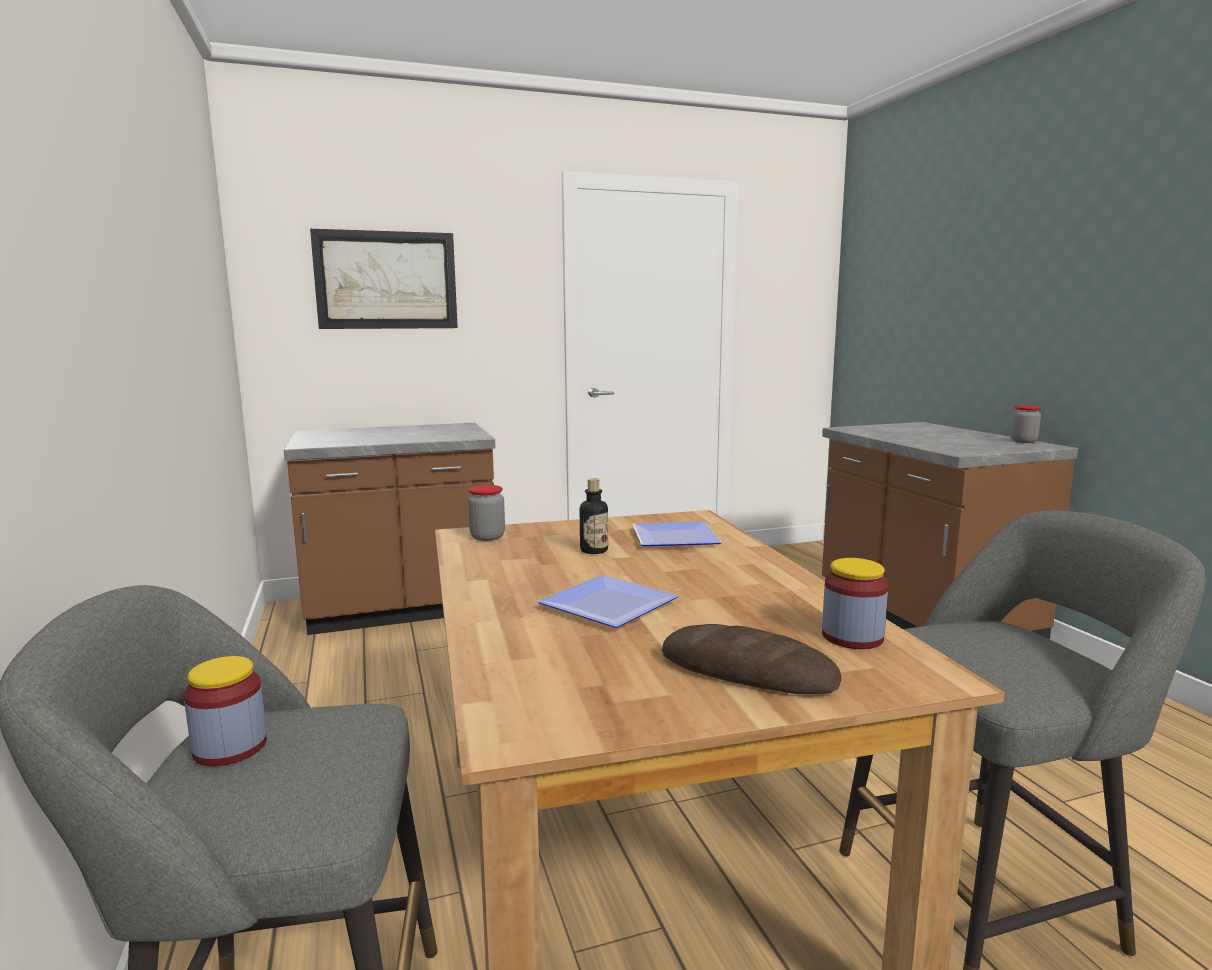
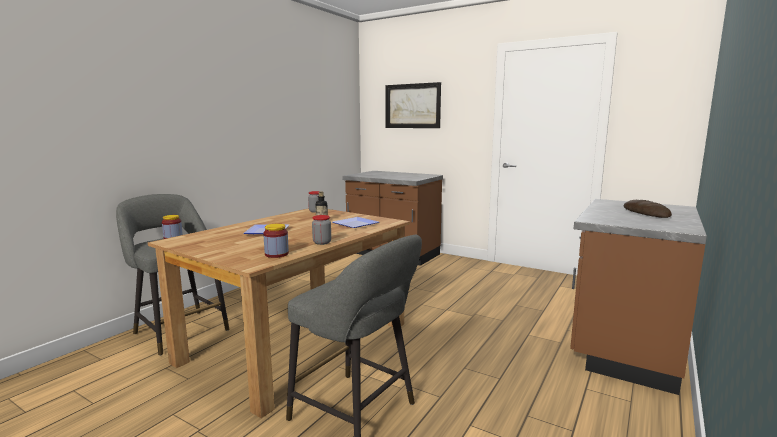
camera: 50 degrees right, 0 degrees up
bread [662,624,841,694] -> bread moved to [624,200,672,218]
jar [1011,405,1041,443] -> jar moved to [312,215,331,245]

